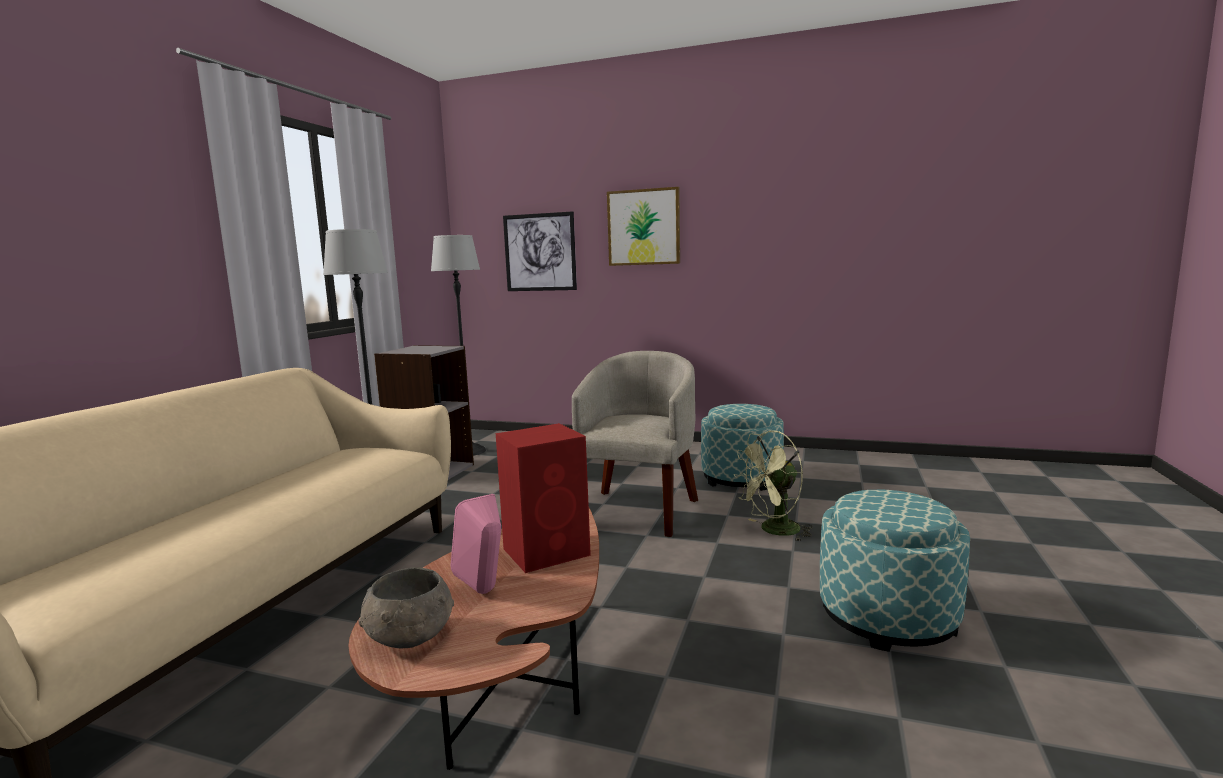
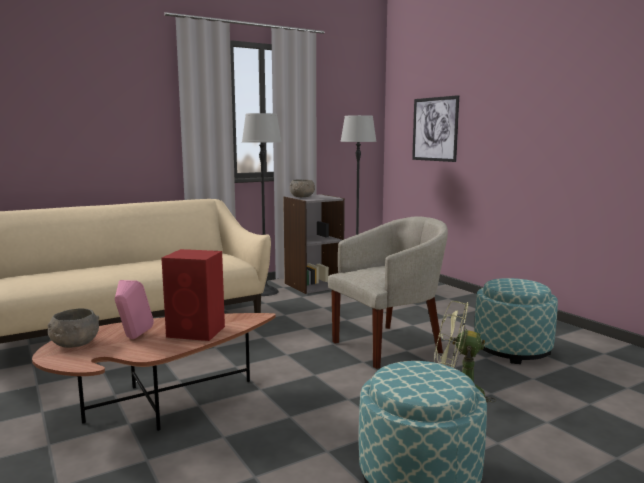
camera: 40 degrees right, 0 degrees up
picture [607,187,680,266] -> none
none -> grey bowl [290,179,315,197]

